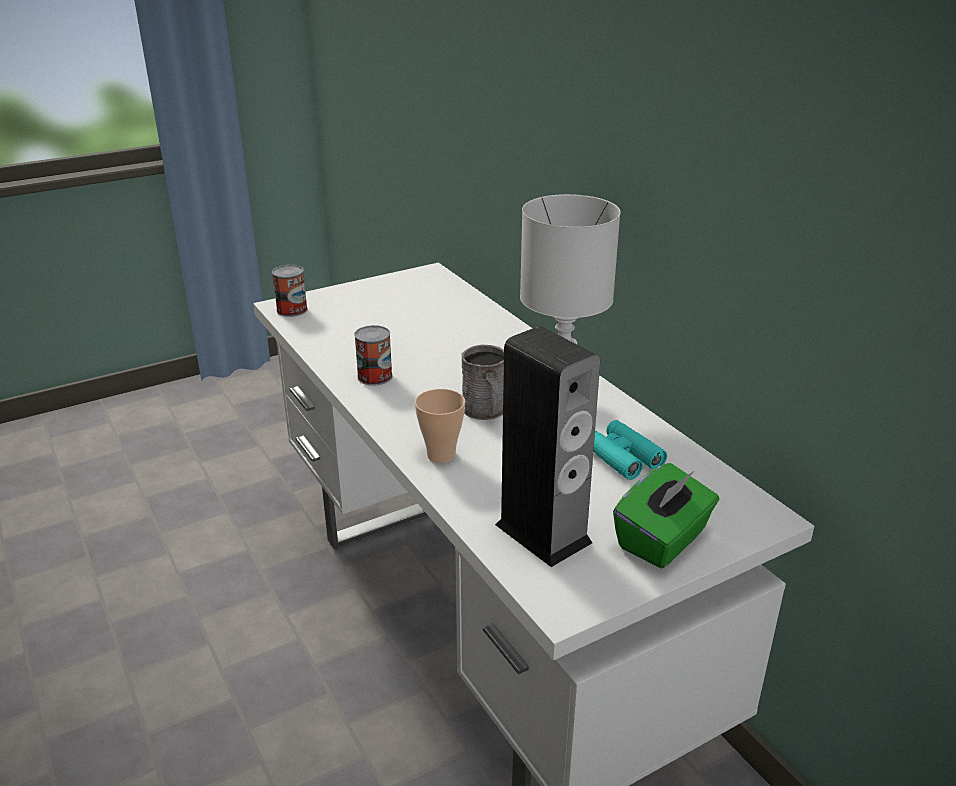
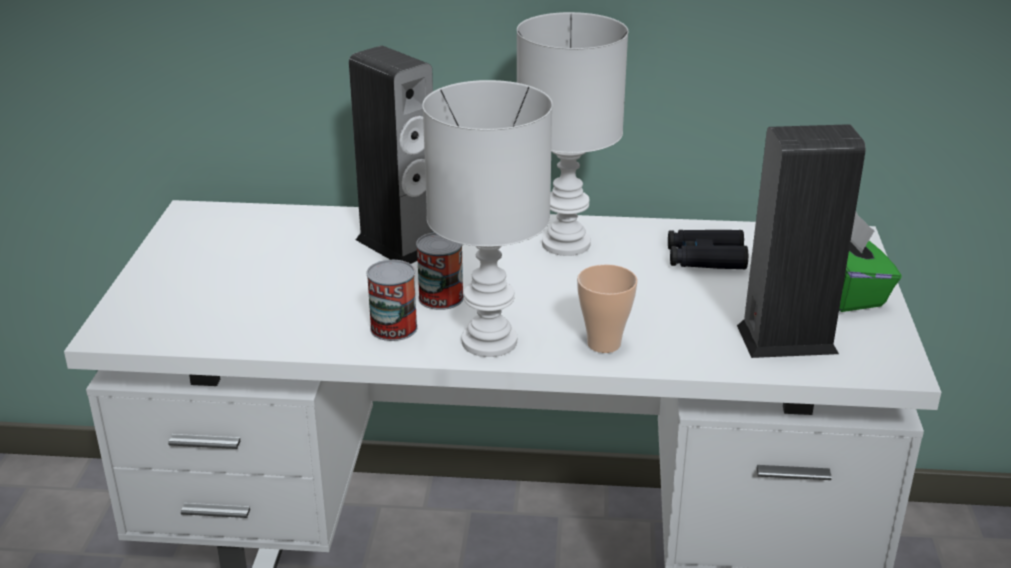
camera: 55 degrees left, 0 degrees up
can [272,265,308,317] -> can moved to [416,232,464,310]
grey mug [461,345,504,420] -> none
turquoise binoculars [593,420,667,480] -> black binoculars [668,230,748,269]
none -> speaker [349,46,433,264]
none -> white table lamp [422,80,553,357]

